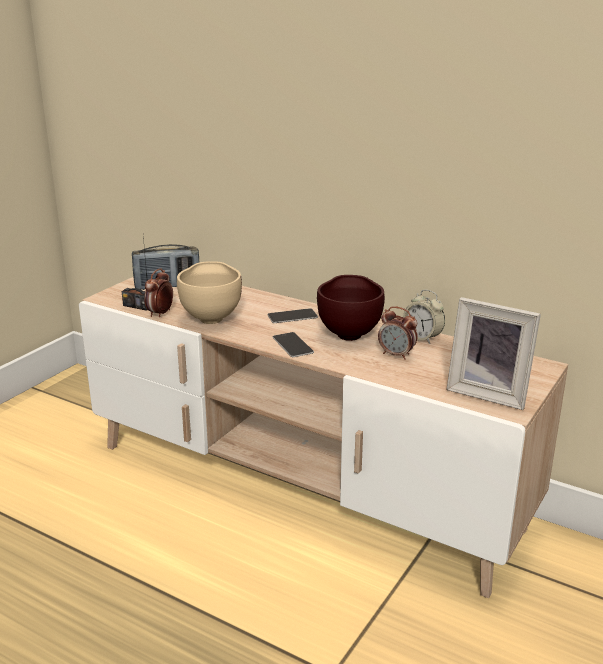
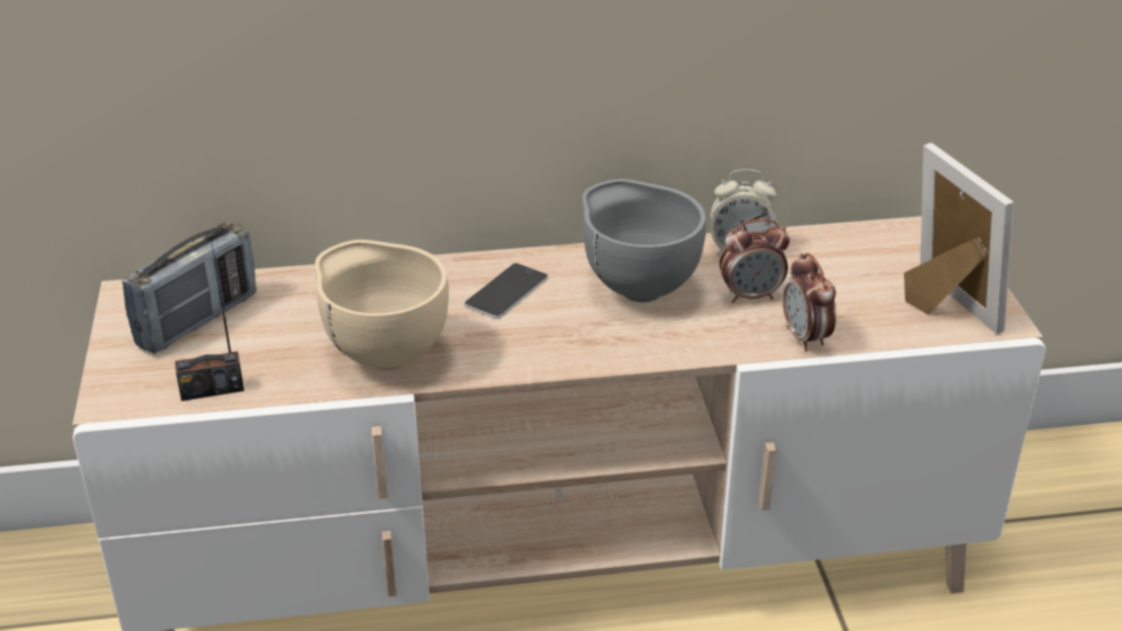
camera: 40 degrees left, 10 degrees up
alarm clock [144,268,173,317] -> alarm clock moved to [782,253,836,351]
phone [272,332,314,357] -> none
brown bowl [317,275,385,341] -> grey bowl [582,179,706,302]
picture frame [446,297,541,410] -> picture frame turned 105 degrees counterclockwise [904,143,1014,334]

